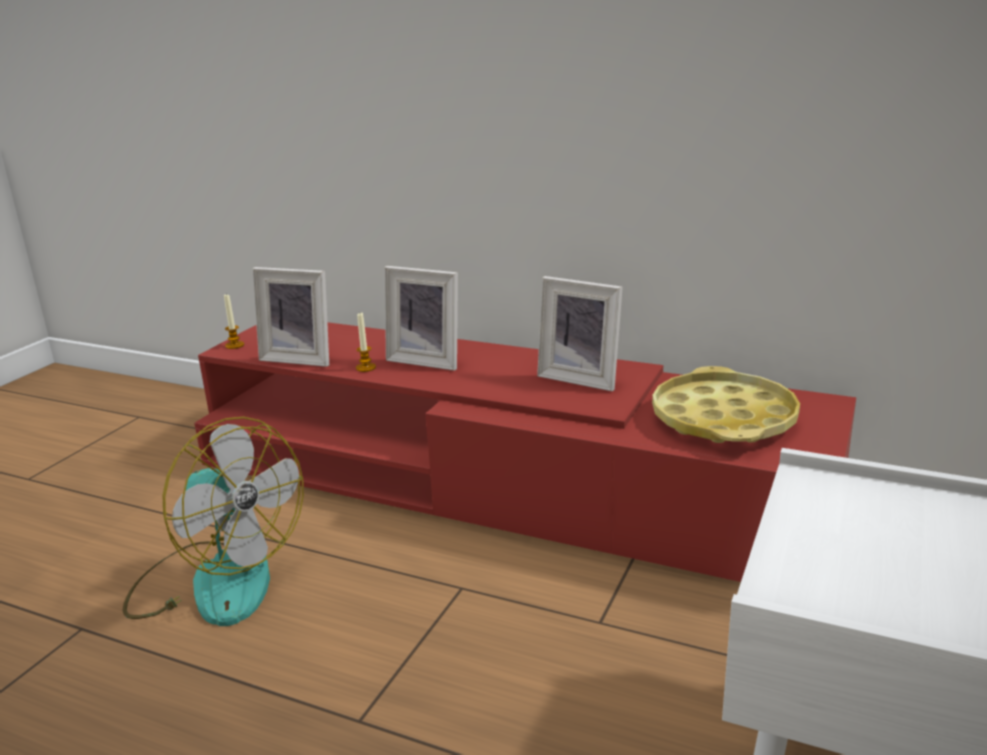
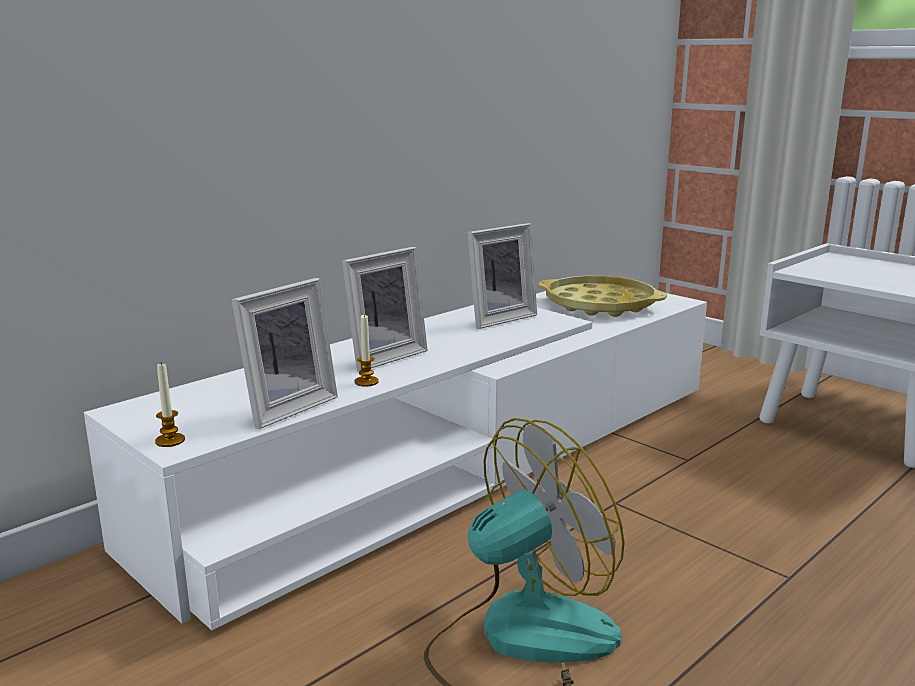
camera: 70 degrees left, 5 degrees down
red tv stand [194,322,856,582] -> white tv stand [84,291,707,630]

